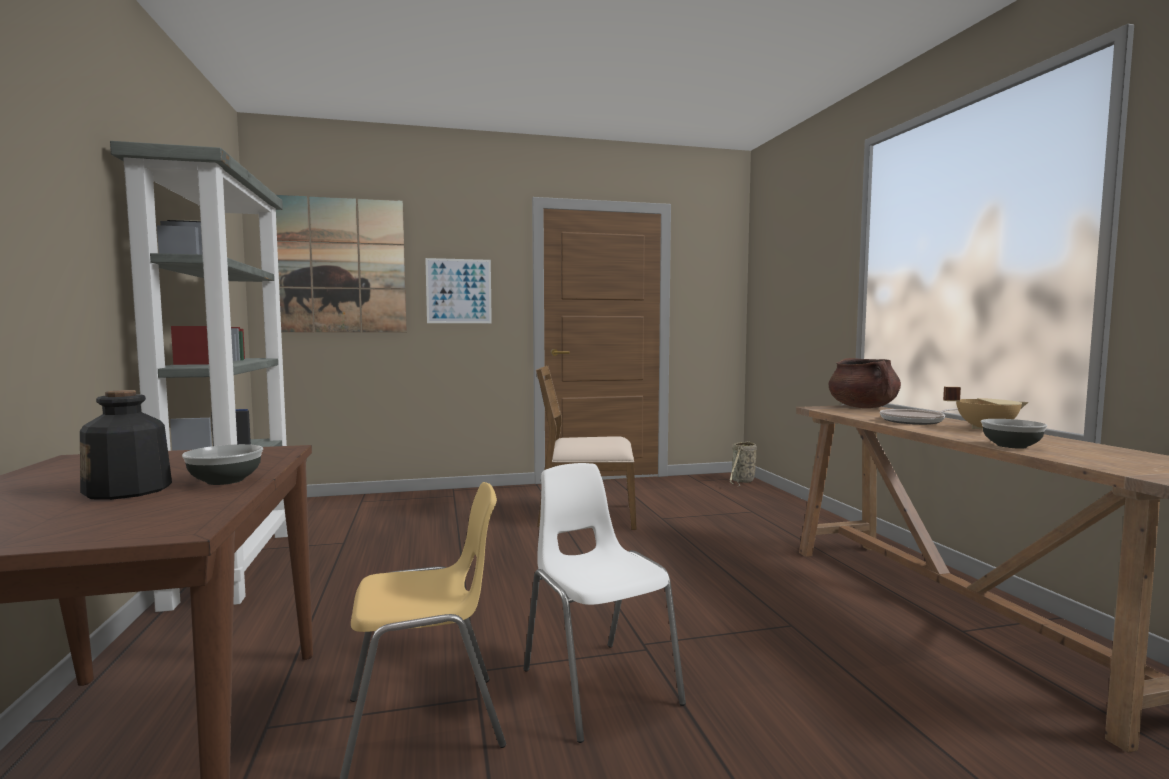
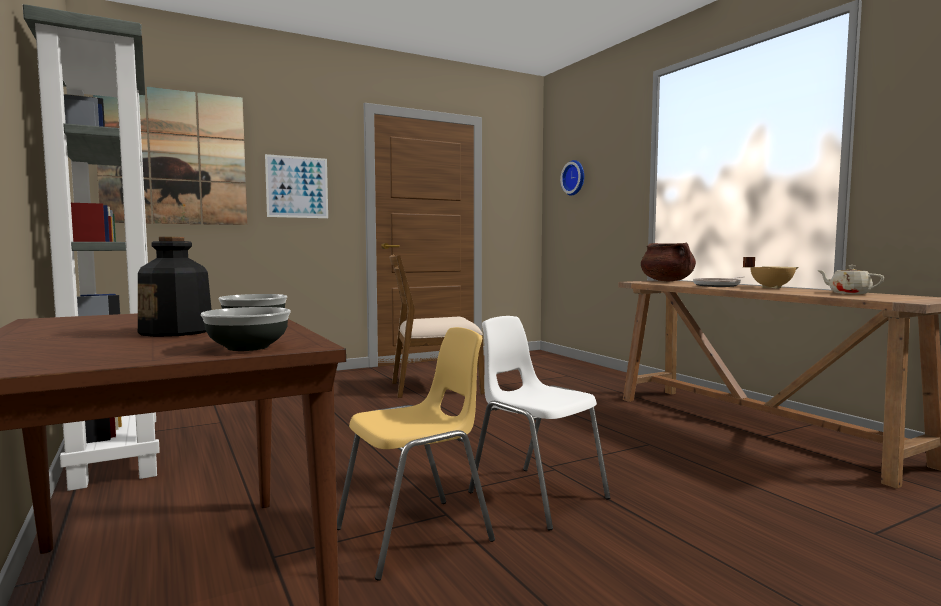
camera: 15 degrees left, 0 degrees up
basket [730,441,757,486] -> none
bowl [981,419,1047,449] -> bowl moved to [200,307,291,351]
none -> wall clock [560,160,584,196]
none -> beige teapot [817,265,884,294]

